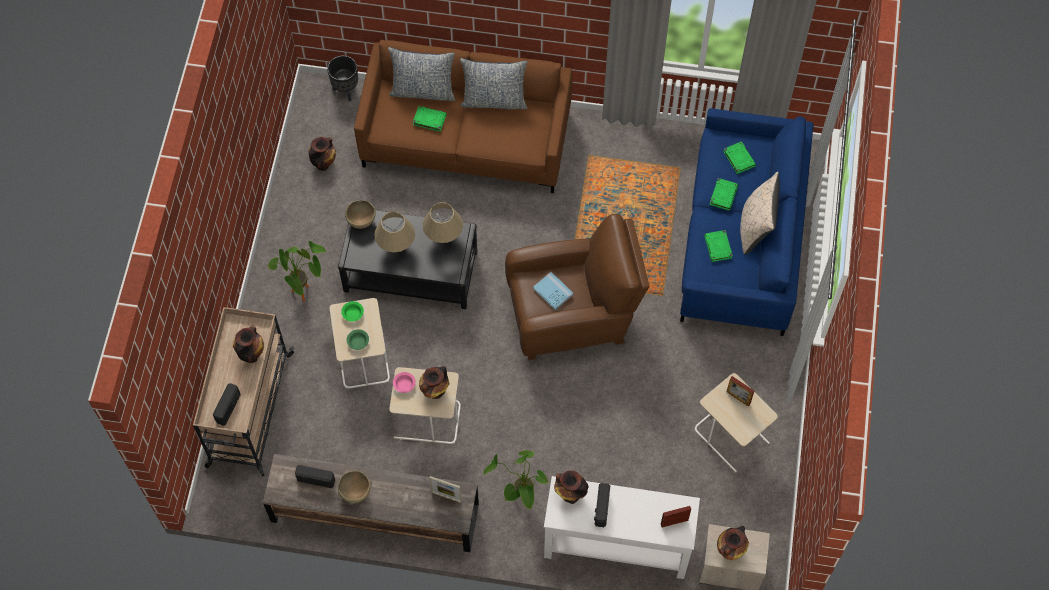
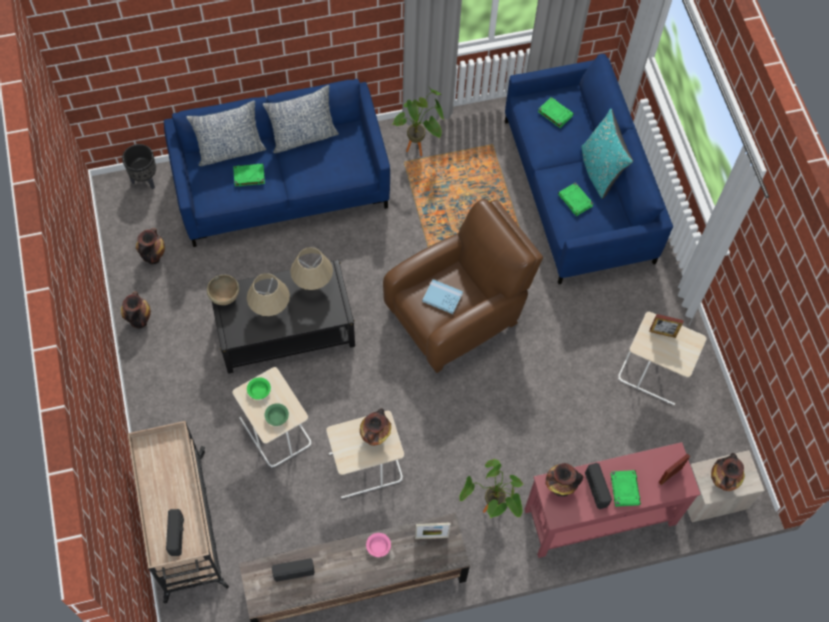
camera: 25 degrees left, 0 degrees up
vase [233,326,264,363] -> vase moved to [121,292,151,329]
potted plant [268,241,326,301] -> potted plant moved to [392,86,444,156]
brown bowl [338,471,371,503] -> none
brown sofa [354,40,572,193] -> blue sofa [164,79,390,247]
pink bowl [393,372,416,393] -> pink bowl moved to [366,533,391,557]
white console table [544,476,700,579] -> red console table [524,442,701,558]
green book [709,178,738,211] -> green book moved to [611,470,641,507]
beige pillow [740,172,780,255] -> turquoise pillow [581,109,633,199]

